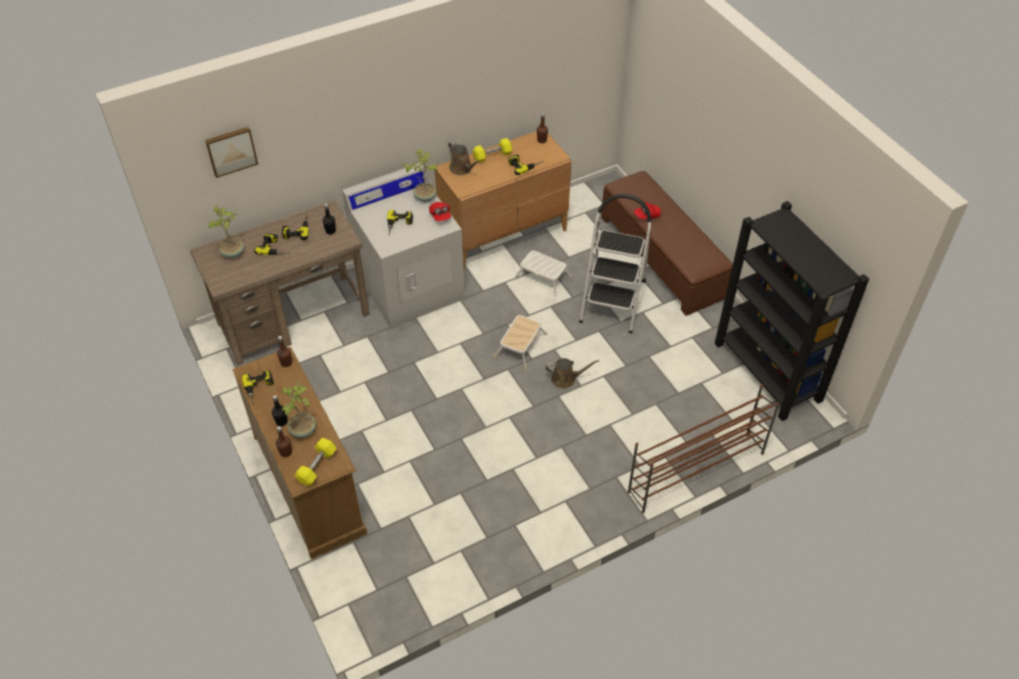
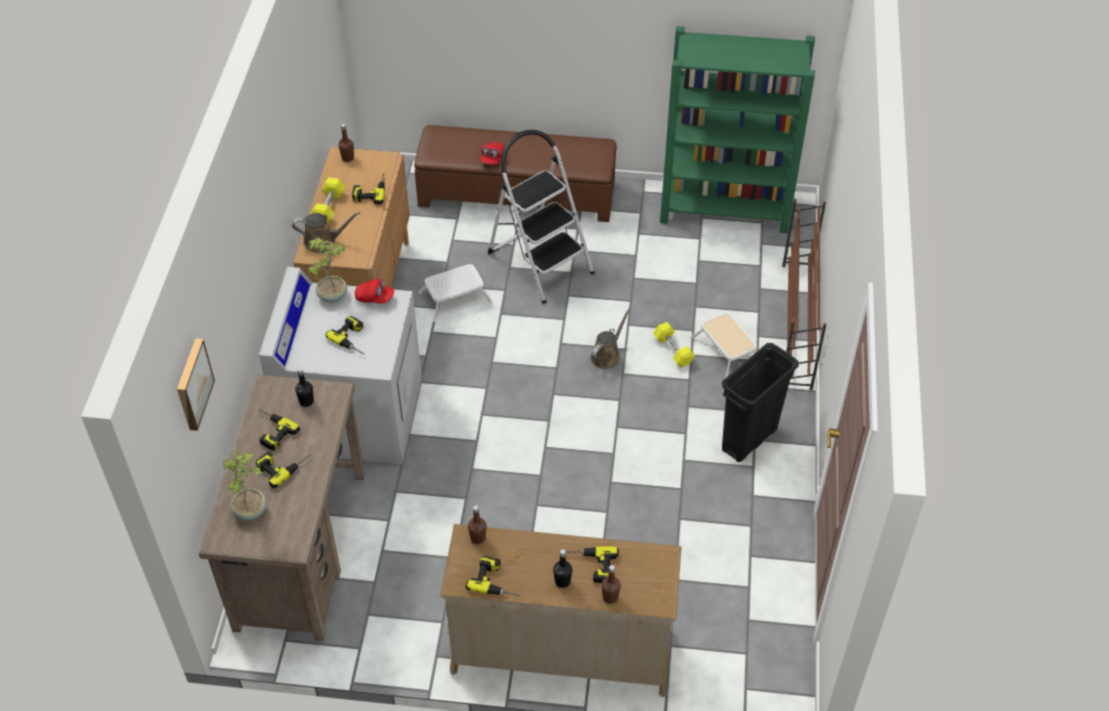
camera: 55 degrees left, 0 degrees up
potted plant [281,380,316,438] -> power drill [566,546,619,583]
yellow dumbbell [294,438,337,486] -> yellow dumbbell moved to [653,322,695,367]
beige step ladder [494,315,548,370] -> beige step ladder moved to [690,312,757,378]
black bookcase [715,201,869,421] -> green bookcase [660,26,815,233]
none -> black trash can [722,343,799,462]

